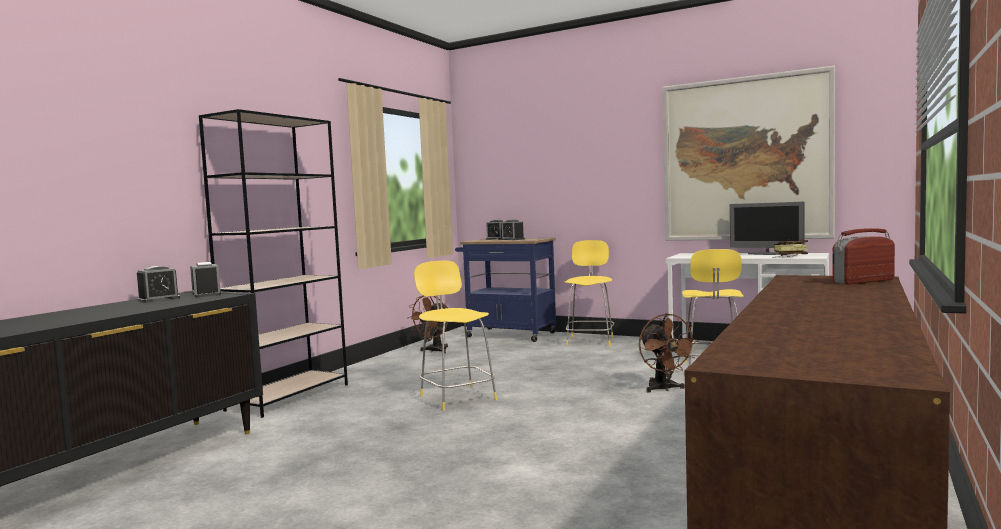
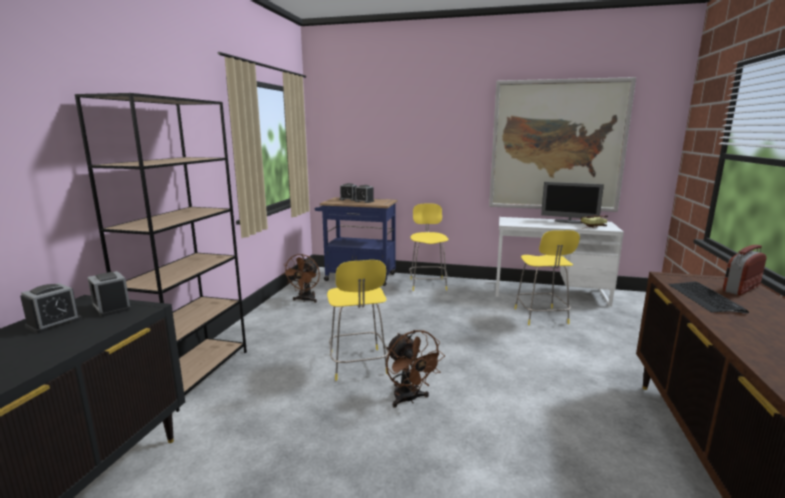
camera: 15 degrees left, 10 degrees up
yellow chair [414,261,497,411] -> yellow chair turned 150 degrees counterclockwise [327,260,389,381]
brown fan [639,313,698,392] -> brown fan moved to [386,330,445,408]
none -> keyboard [669,281,749,313]

